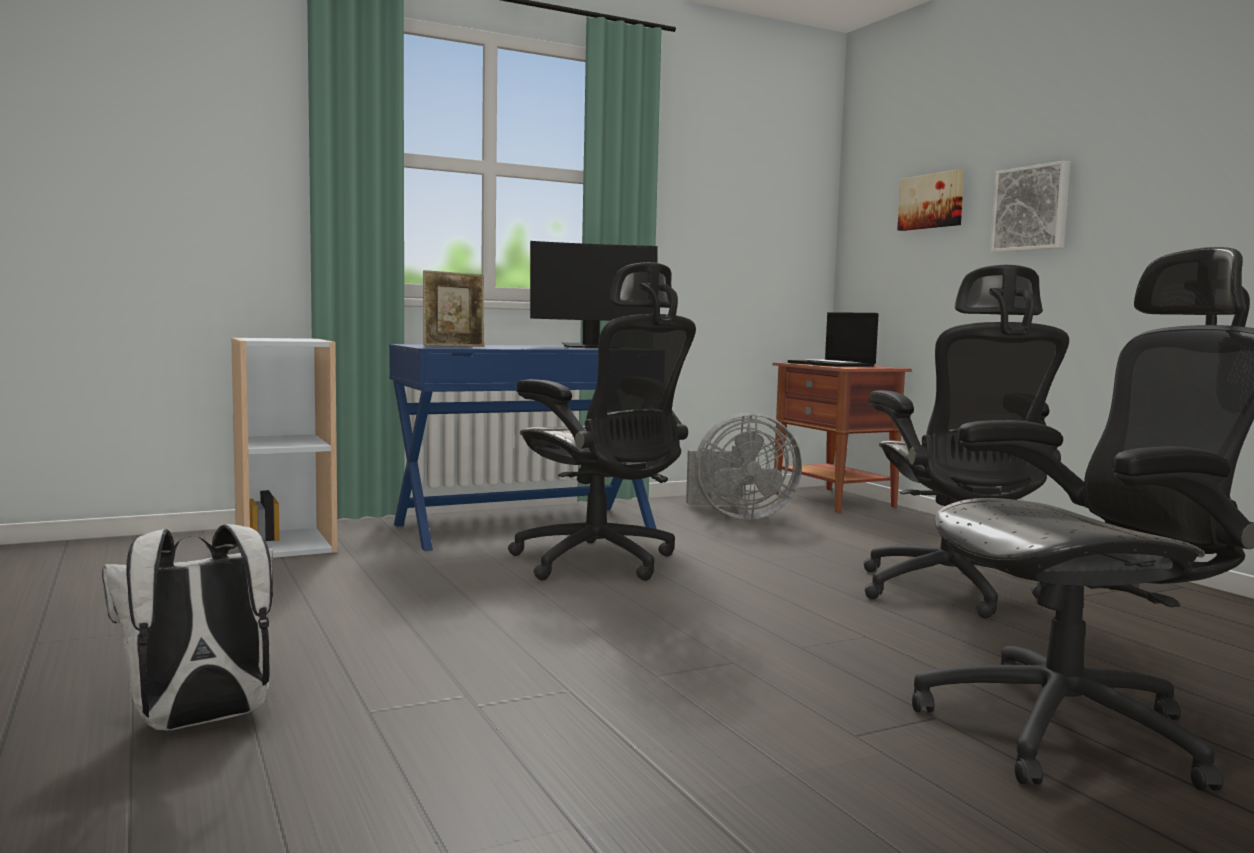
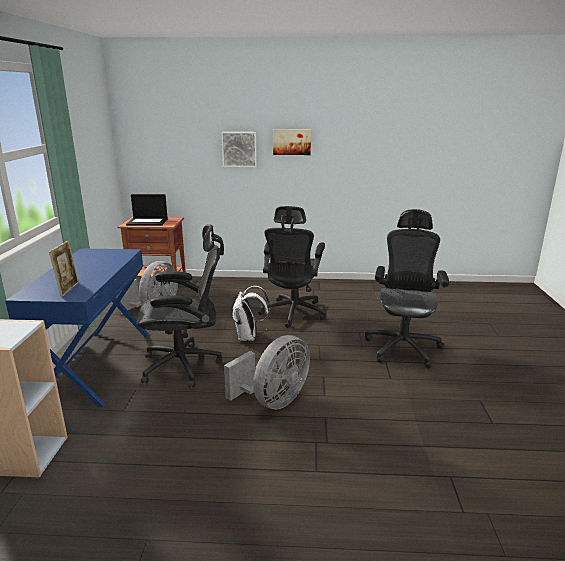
camera: 60 degrees left, 15 degrees up
white backpack [102,524,273,731] -> white backpack moved to [232,286,270,341]
monitor [530,241,658,348] -> none
office chair [863,265,1069,619] -> office chair turned 75 degrees clockwise [258,206,326,327]
picture [897,169,964,231] -> picture moved to [273,129,311,155]
none -> grey fan [224,335,310,409]

